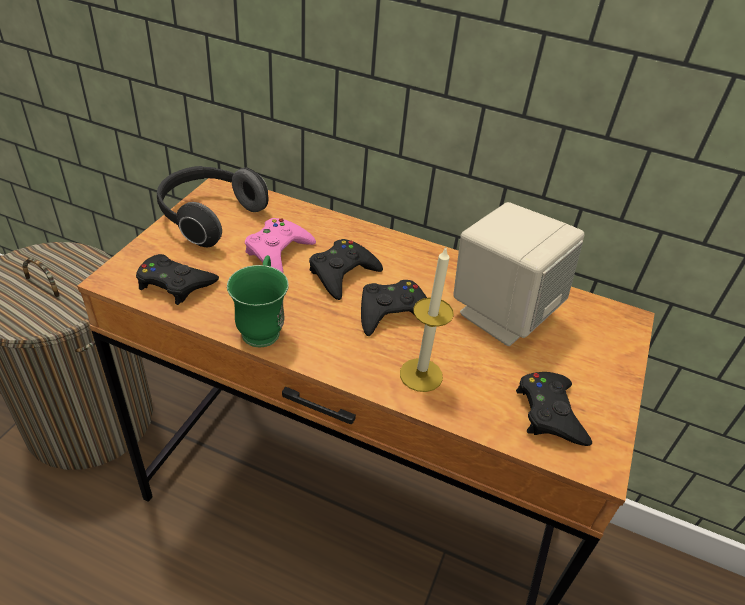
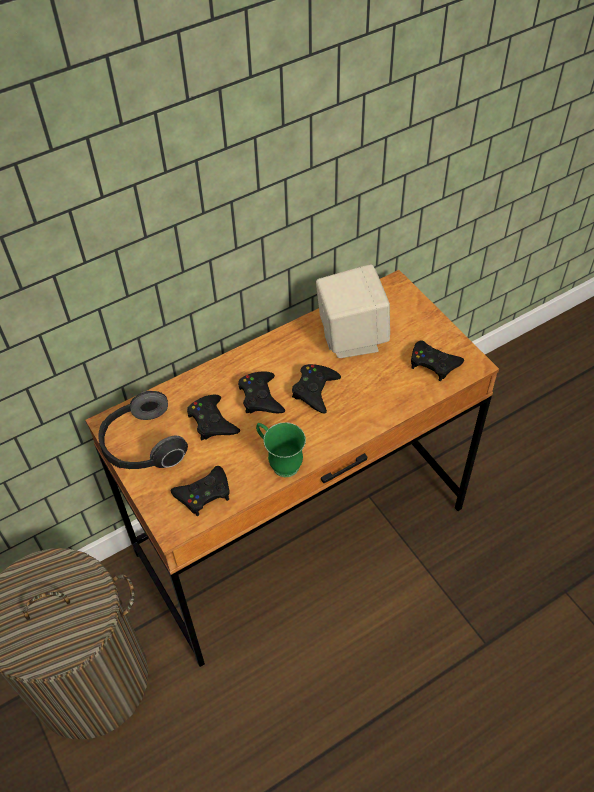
camera: 50 degrees left, 10 degrees up
pink game controller [245,218,316,273] -> black game controller [187,395,240,440]
candle [400,248,454,392] -> none

